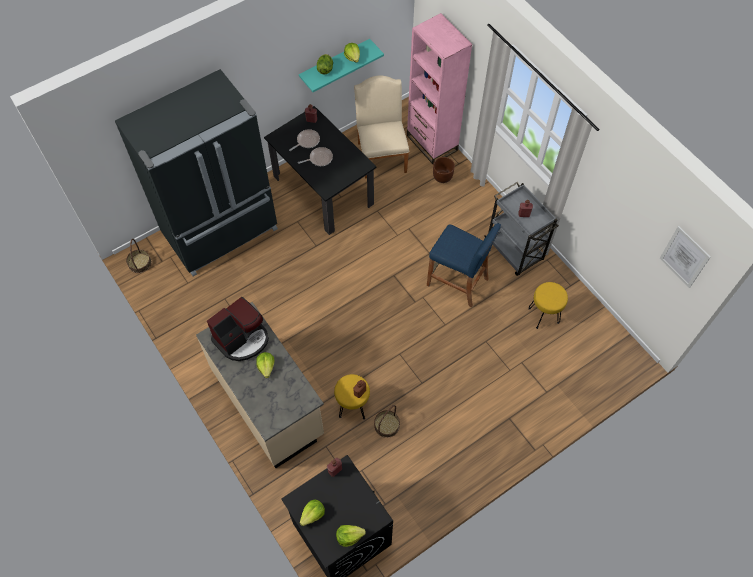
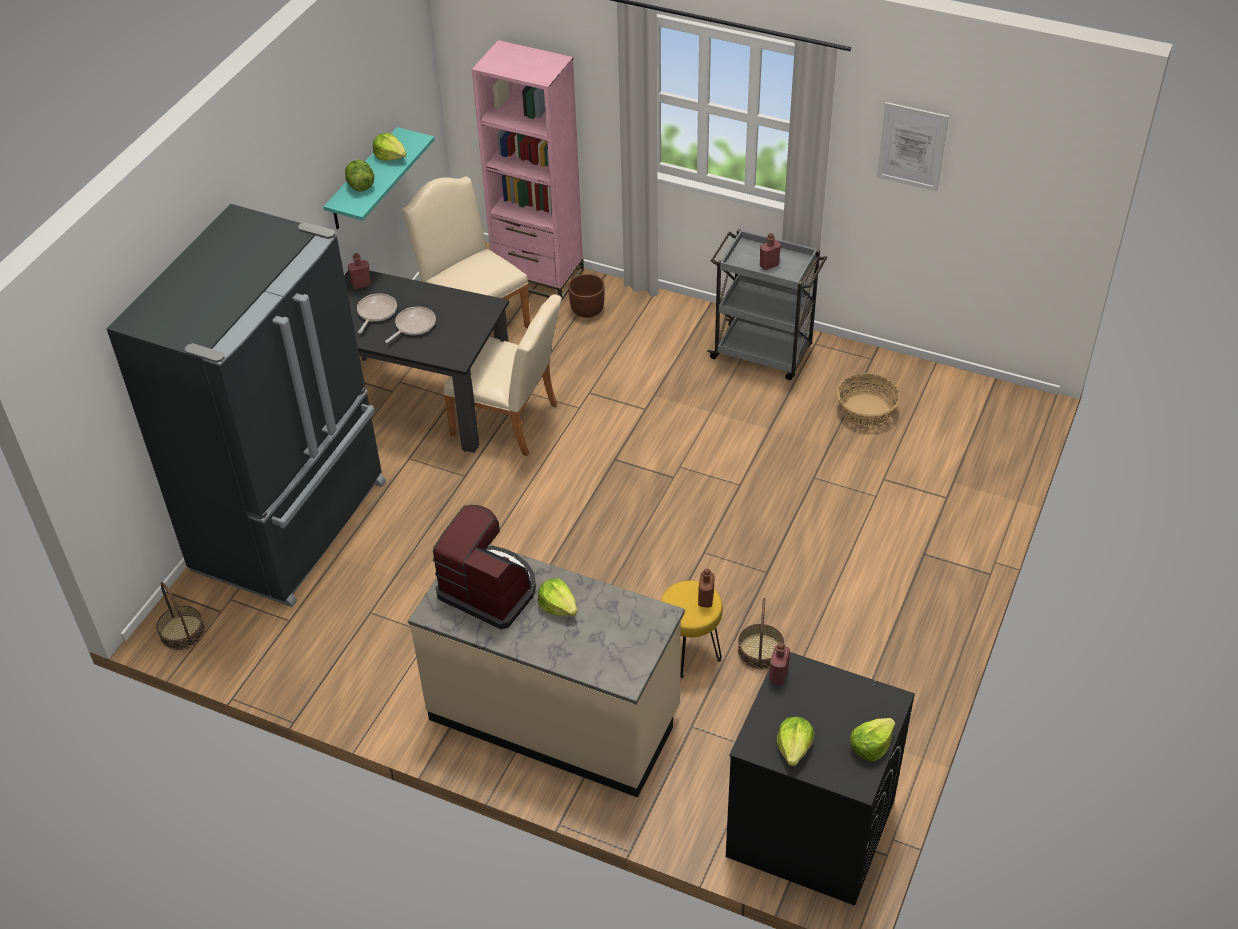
camera: 30 degrees left, 15 degrees down
coffee machine [207,297,269,361] -> coffee machine turned 75 degrees counterclockwise [433,505,536,629]
blue stool [427,223,501,308] -> none
yellow stool [528,282,568,329] -> basket [837,373,900,426]
picture [660,226,711,288] -> picture moved to [877,102,949,191]
none -> beige chair [444,294,562,456]

